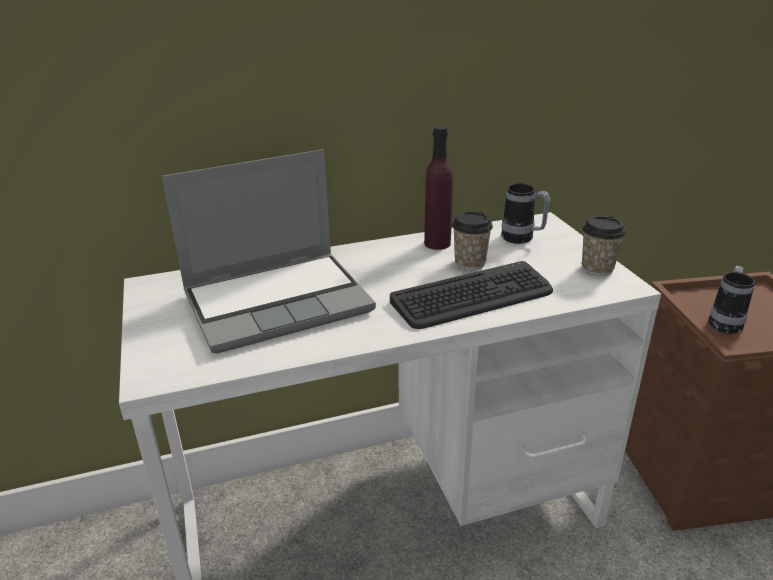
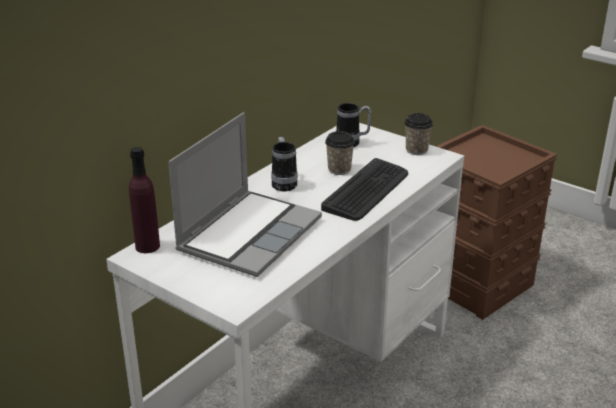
camera: 35 degrees left, 0 degrees up
purple bottle [424,126,453,250] -> purple bottle moved to [129,147,160,253]
mug [708,266,755,334] -> mug moved to [271,137,298,191]

